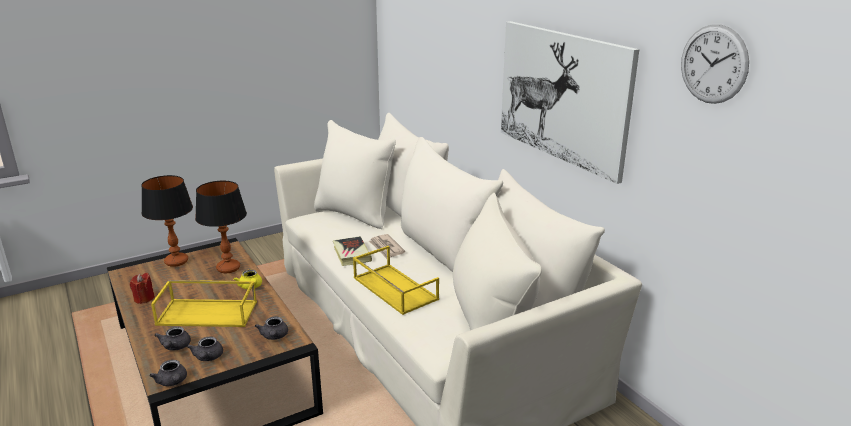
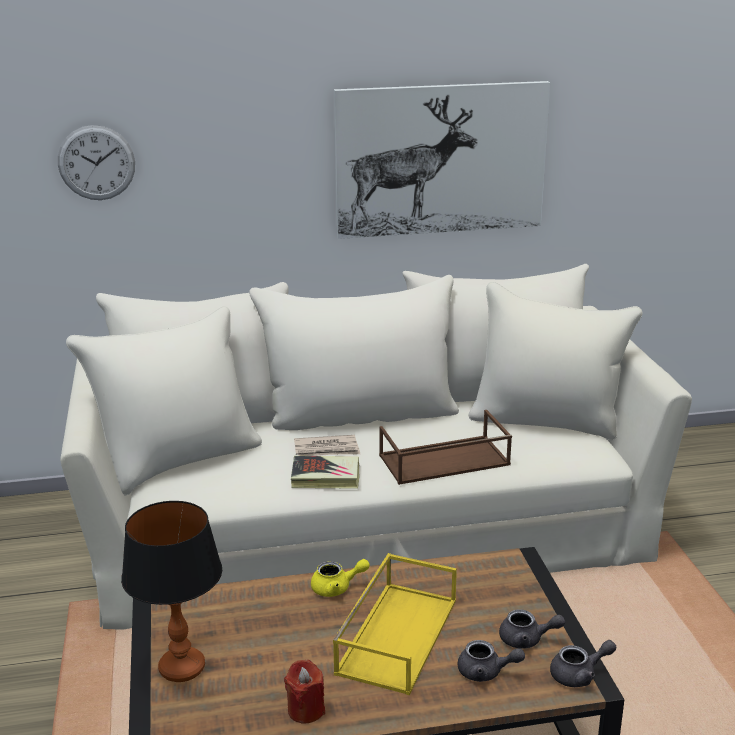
camera: 70 degrees left, 0 degrees up
table lamp [195,181,247,273] -> none
grey teapot [255,316,288,340] -> none
yellow tray [353,246,439,315] -> brown tray [379,410,512,485]
wall clock [681,25,749,104] -> wall clock moved to [58,125,135,200]

